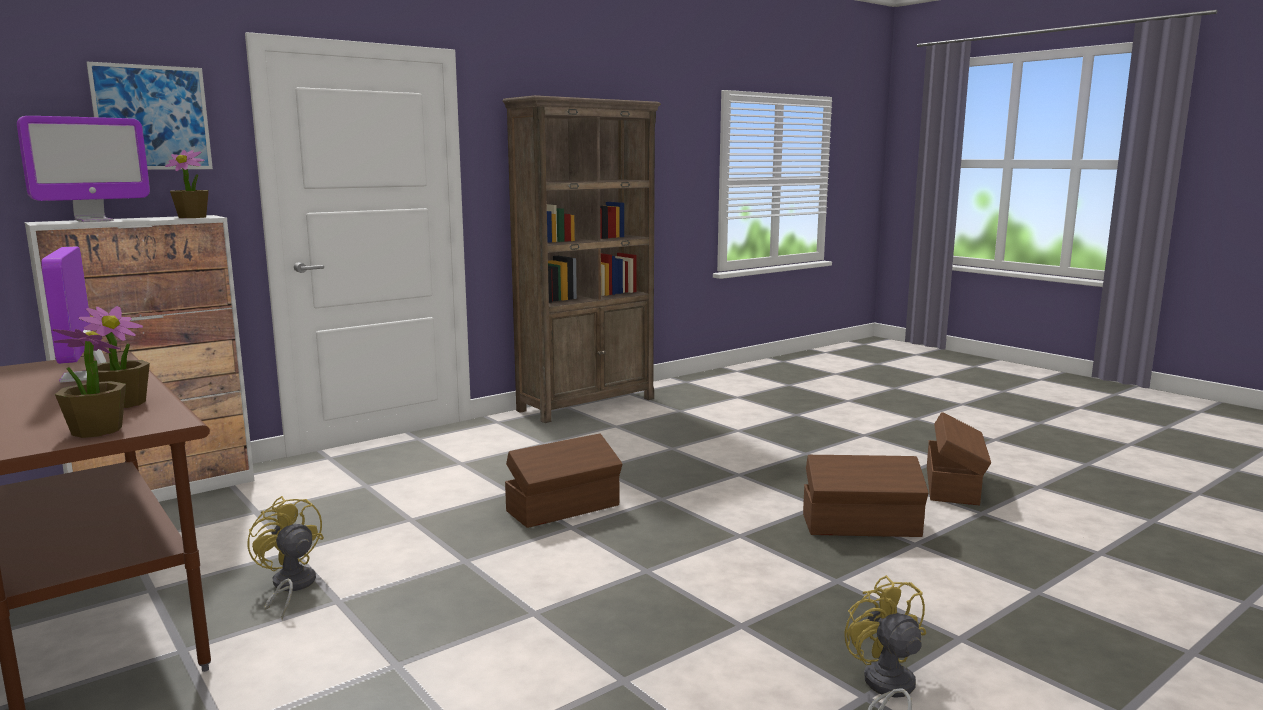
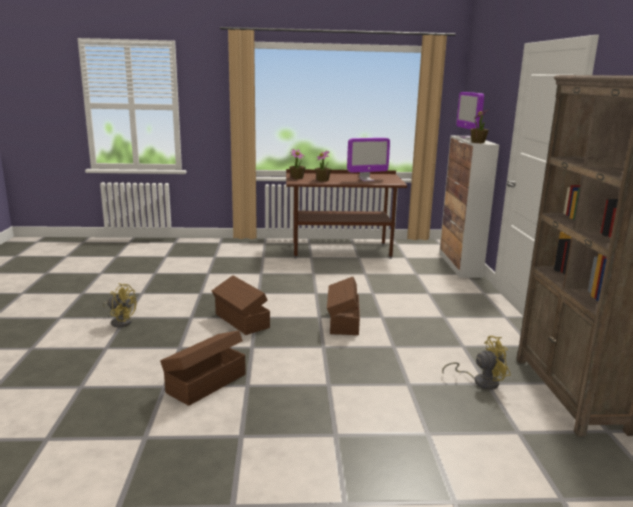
camera: 125 degrees right, 5 degrees up
monitor [41,246,106,382] -> monitor turned 150 degrees clockwise [347,138,390,181]
picture [87,62,213,170] -> none
yellow fan [248,496,324,620] -> yellow fan moved to [442,336,511,390]
brown storage box [927,412,991,505] -> brown storage box moved to [212,276,270,335]

